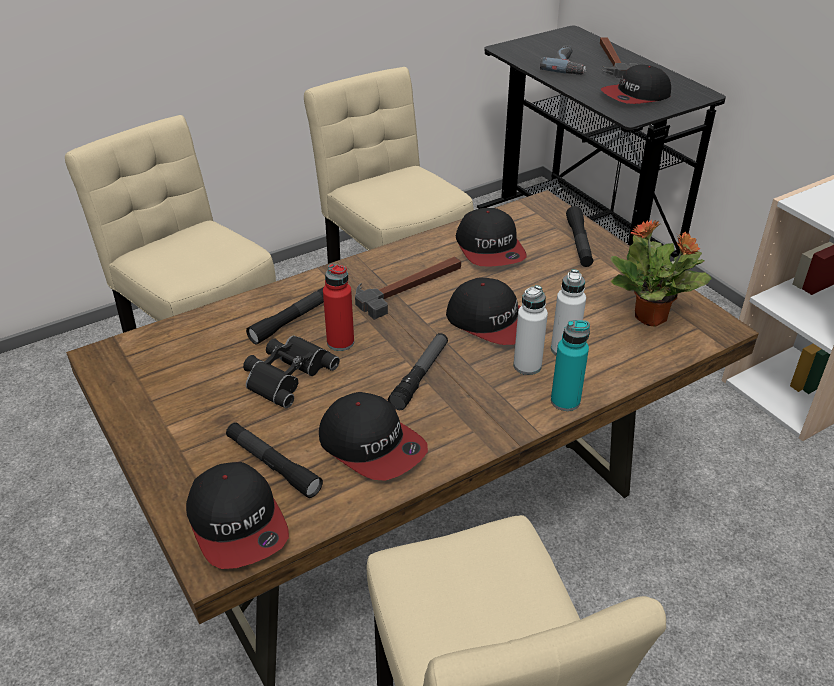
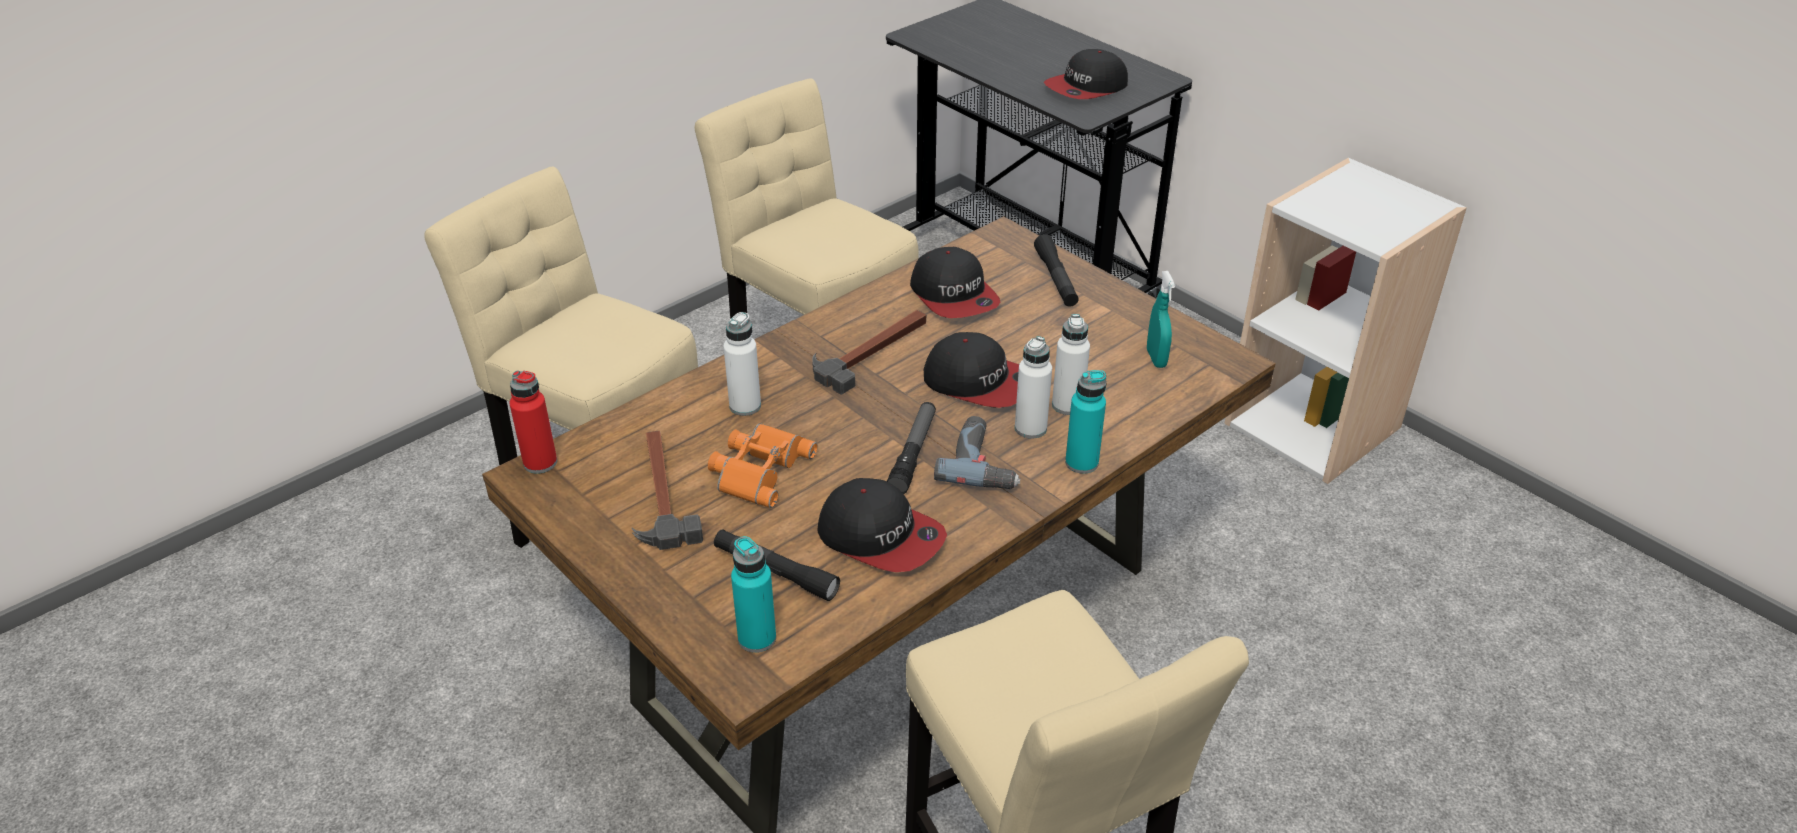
camera: 10 degrees left, 0 degrees up
cap [186,462,289,569] -> turquoise bottle [731,536,776,653]
black binoculars [243,336,340,409] -> orange binoculars [708,423,818,508]
black flashlight [246,287,324,345] -> white bottle [724,312,761,416]
red bottle [323,263,354,351] -> red bottle moved to [510,370,557,474]
power drill [540,45,587,75] -> power drill moved to [934,416,1021,489]
hammer [600,37,638,78] -> hammer moved to [632,431,703,550]
potted plant [610,220,711,327] -> turquoise spray bottle [1147,271,1175,368]

